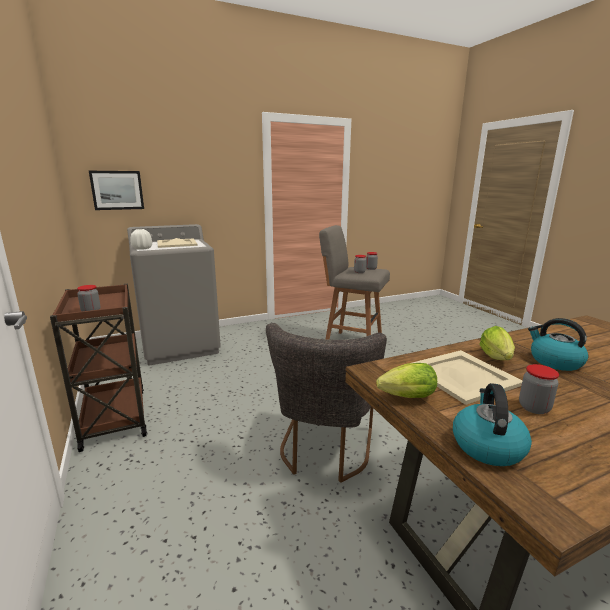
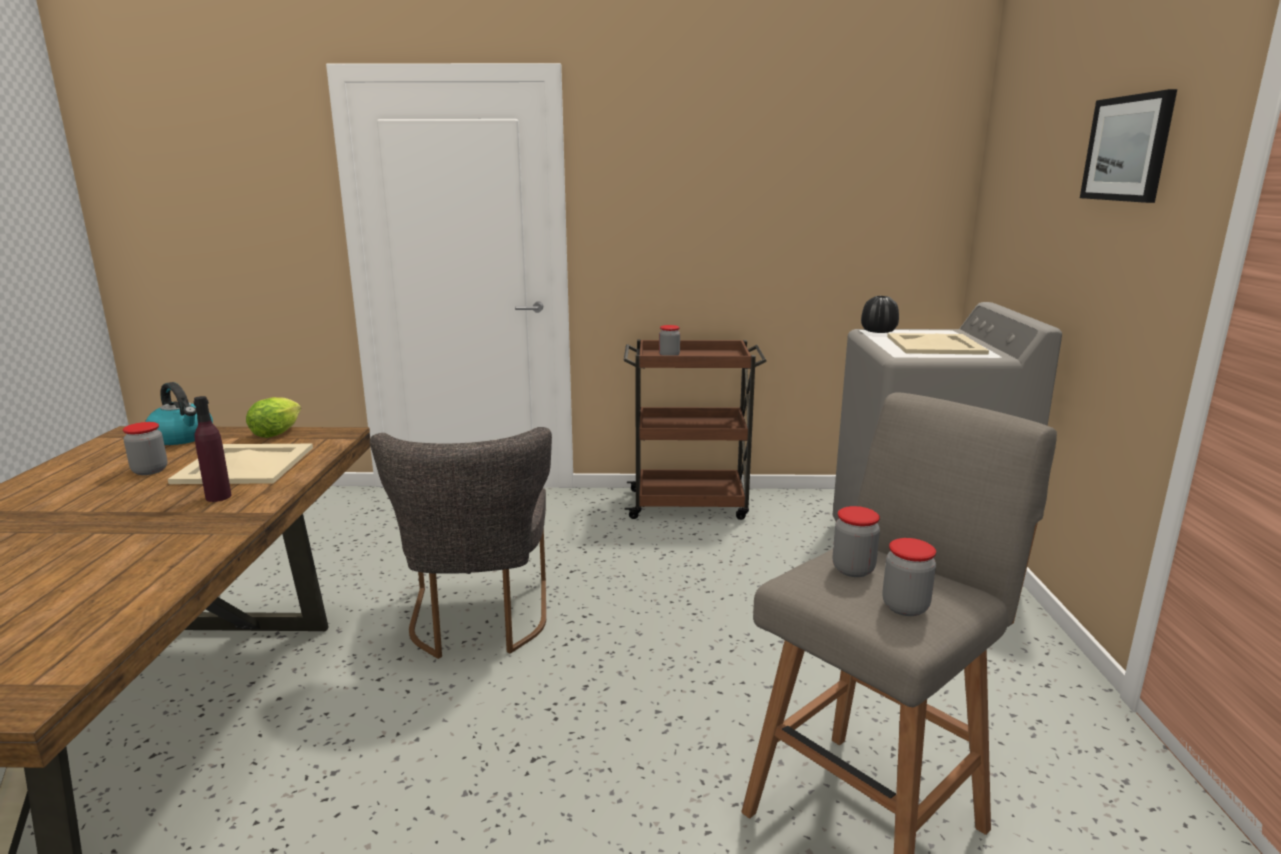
camera: 115 degrees right, 0 degrees up
picture [89,171,144,210] -> picture moved to [1080,89,1177,203]
white vase [131,229,152,250] -> black vase [861,296,899,333]
grey chair [266,323,387,483] -> grey chair turned 135 degrees counterclockwise [370,427,552,659]
lettuce [479,326,515,360] -> purple bottle [193,396,232,502]
kettle [528,318,588,371] -> none

